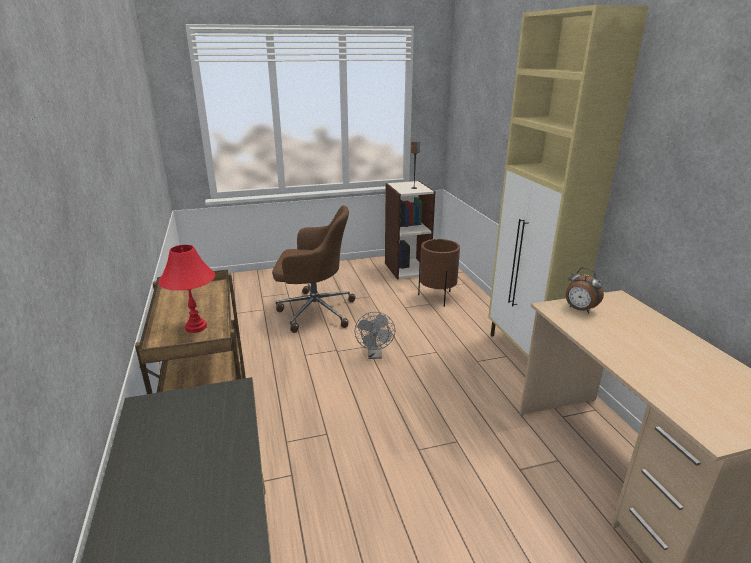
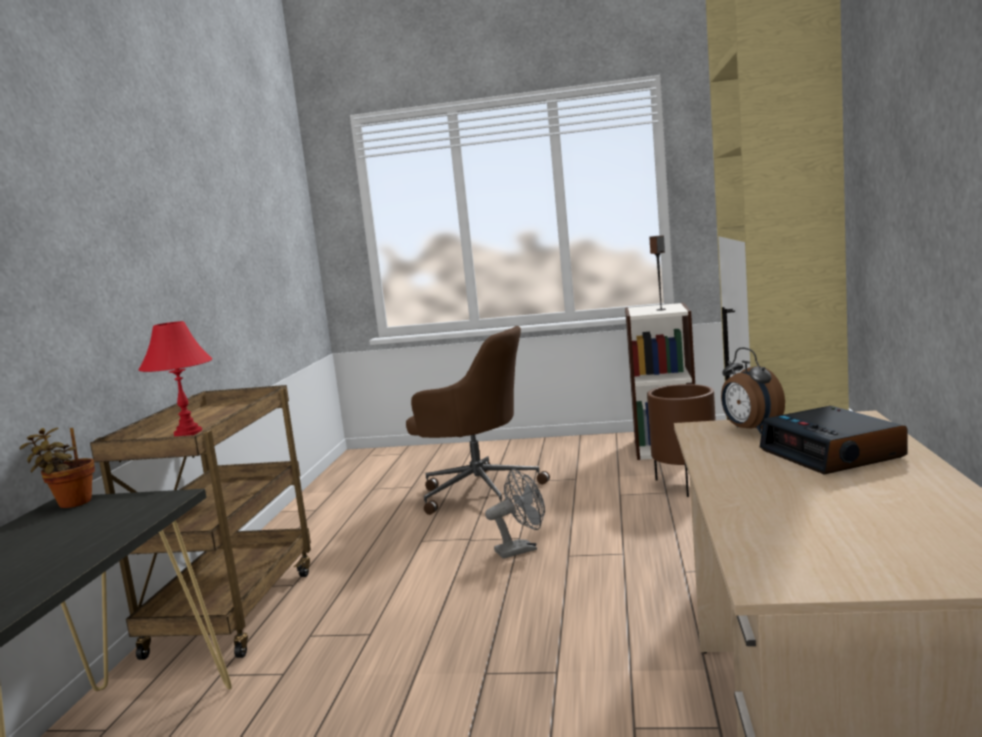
camera: 25 degrees right, 15 degrees down
grey fan [354,312,395,359] -> grey fan turned 135 degrees counterclockwise [485,469,545,559]
none -> potted plant [19,427,95,508]
none -> alarm clock [760,406,908,475]

